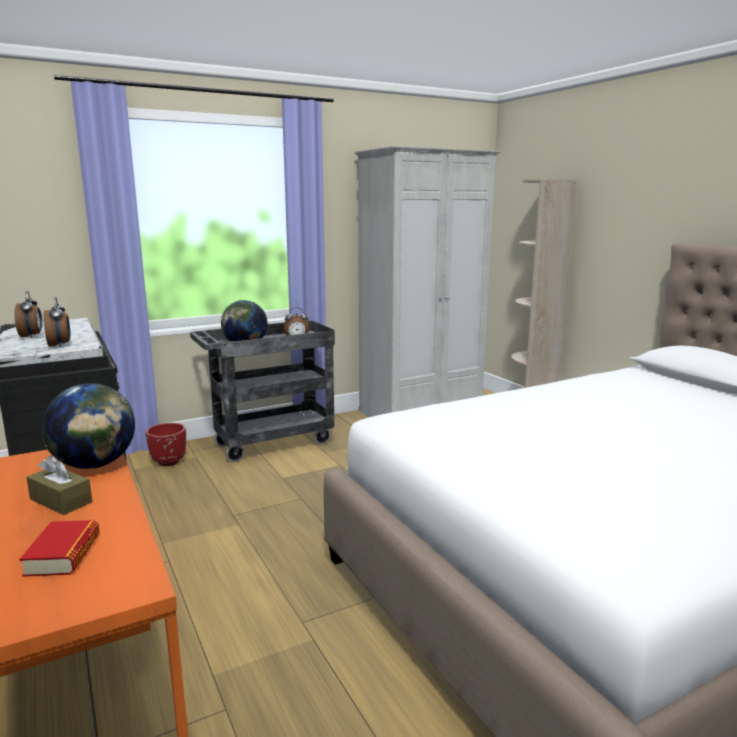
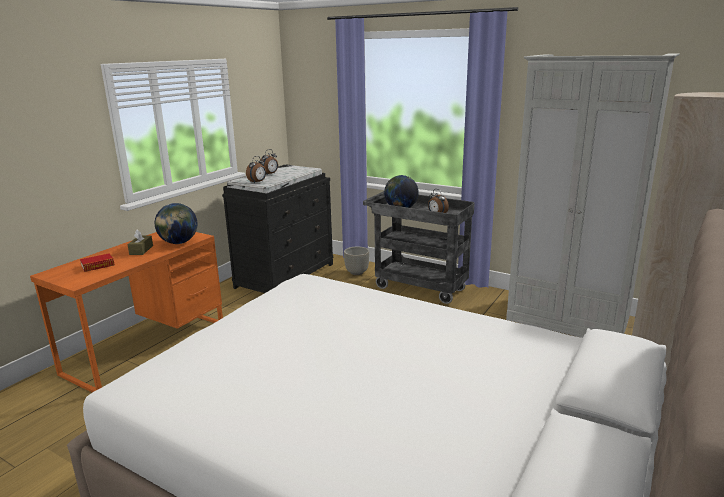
camera: 60 degrees right, 5 degrees up
red planter [146,423,186,466] -> grey planter [344,247,370,275]

